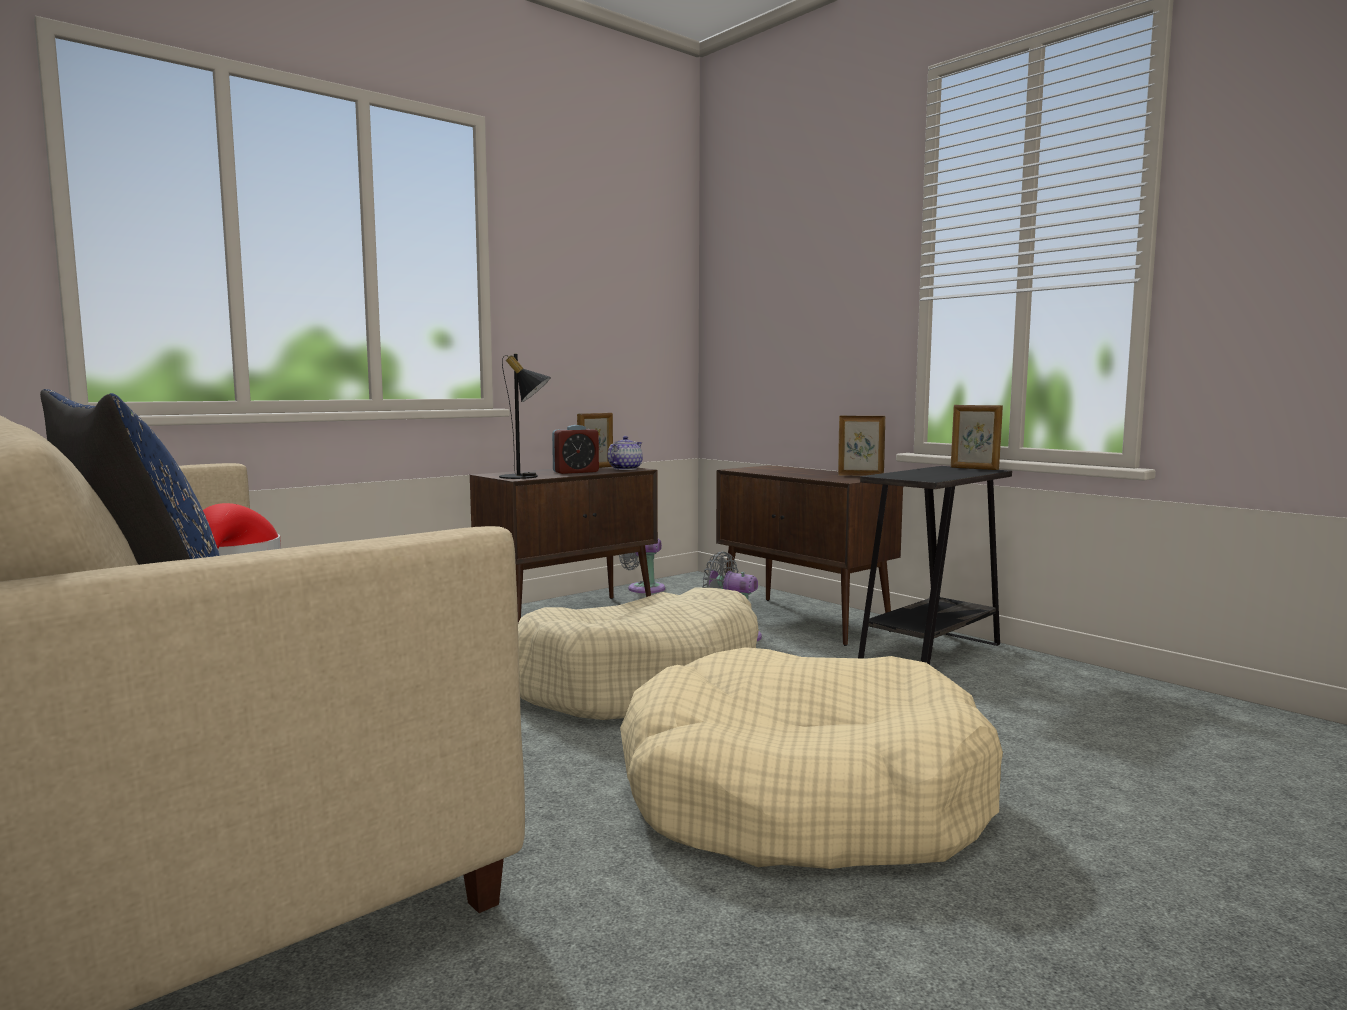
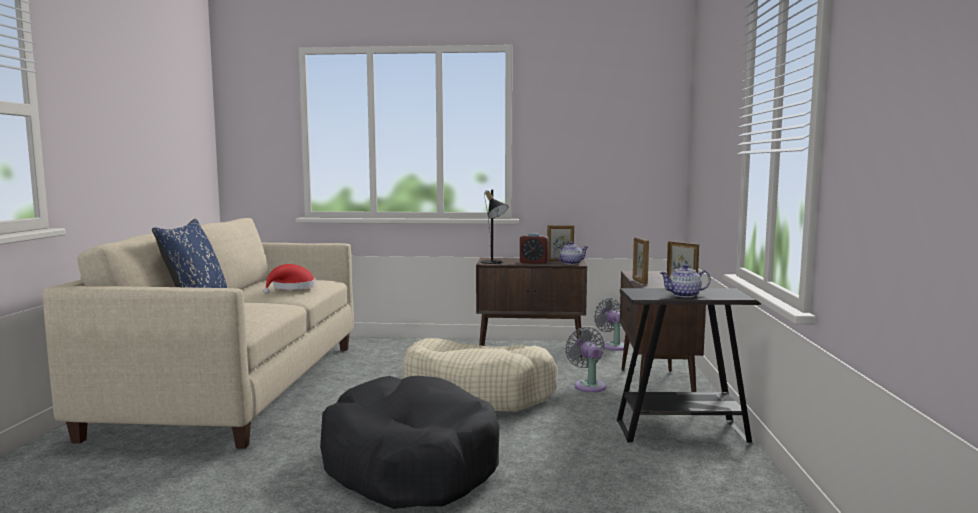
camera: 45 degrees right, 0 degrees up
beige dog bed [620,647,1003,869] -> black dog bed [320,376,500,509]
picture frame [951,405,1003,470] -> picture frame moved to [633,237,649,285]
none -> teapot [660,264,711,297]

